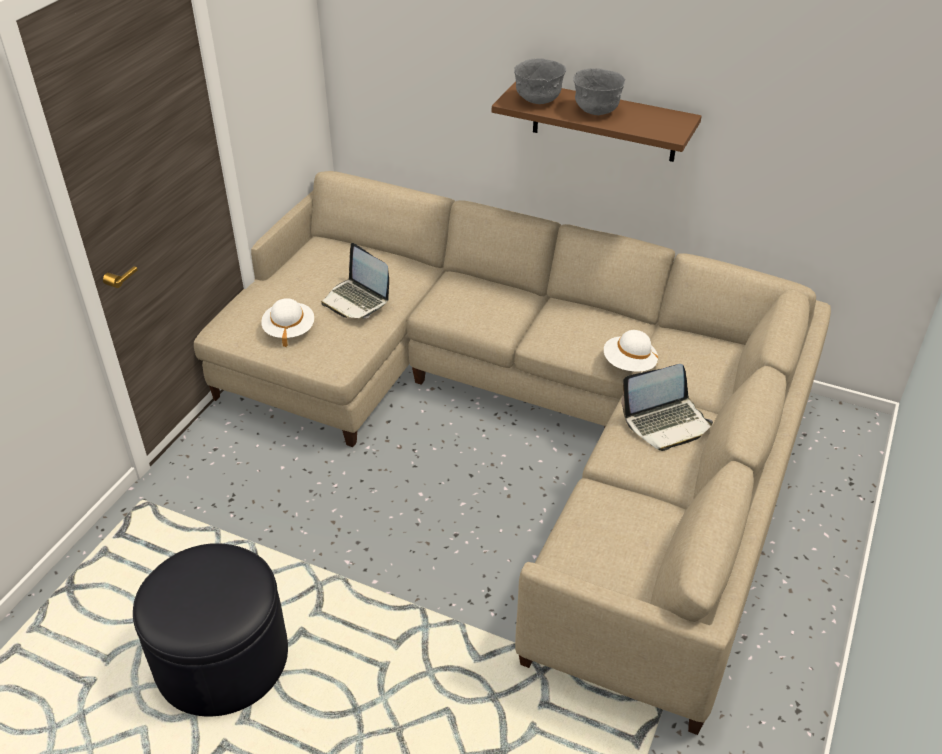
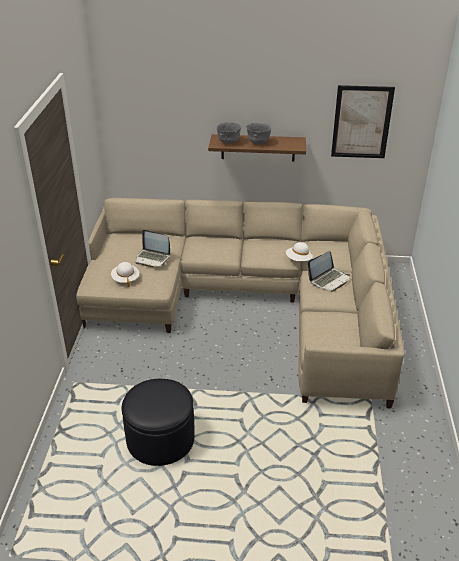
camera: 20 degrees left, 5 degrees down
none -> picture [331,85,395,158]

